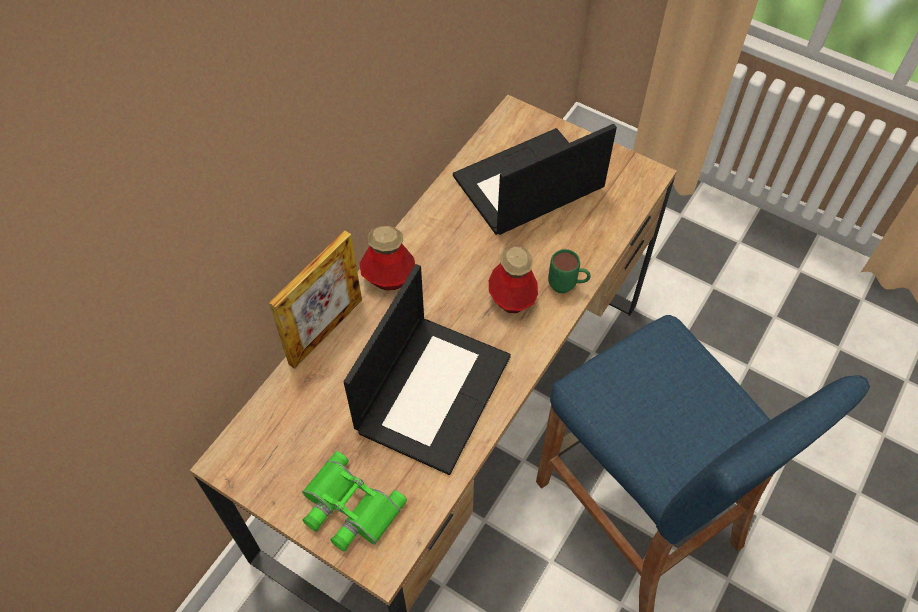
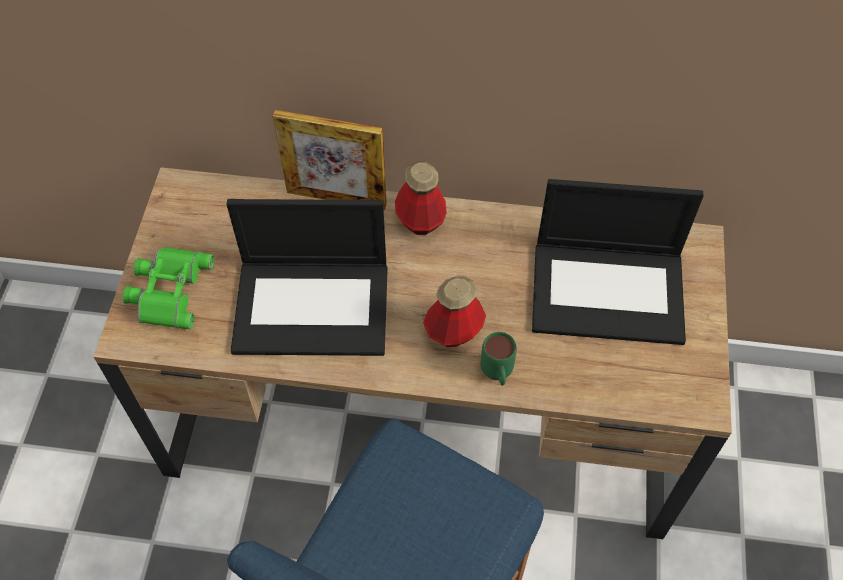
camera: 65 degrees right, 0 degrees up
laptop [453,124,617,235] -> laptop turned 150 degrees clockwise [532,179,704,345]

